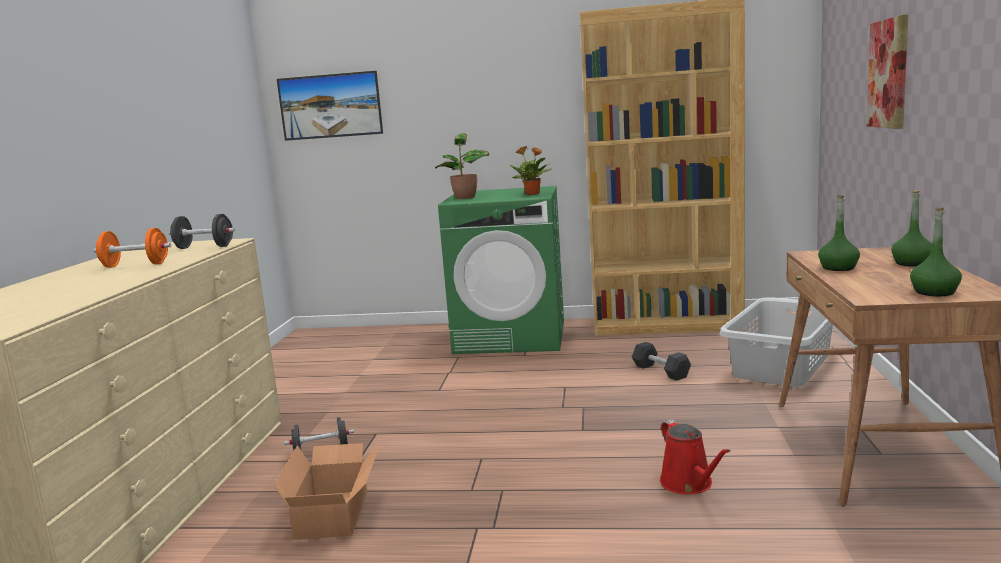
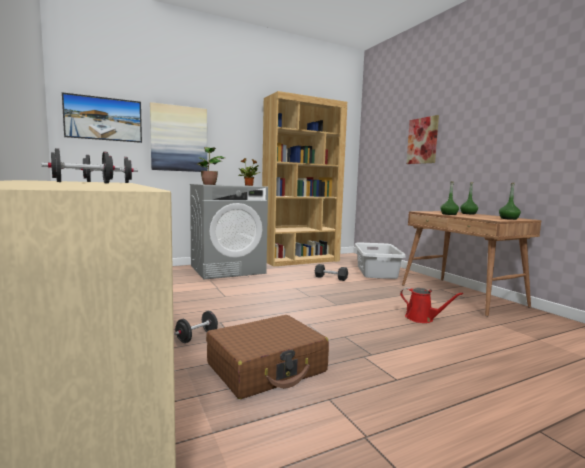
camera: 35 degrees left, 5 degrees down
orange dumbbell [93,228,171,268] -> black dumbbell [41,148,120,183]
cardboard box [274,443,380,540] -> brown suitcase [206,315,329,399]
green washing machine [438,186,564,354] -> grey washing machine [190,184,268,280]
none -> picture [150,102,207,172]

